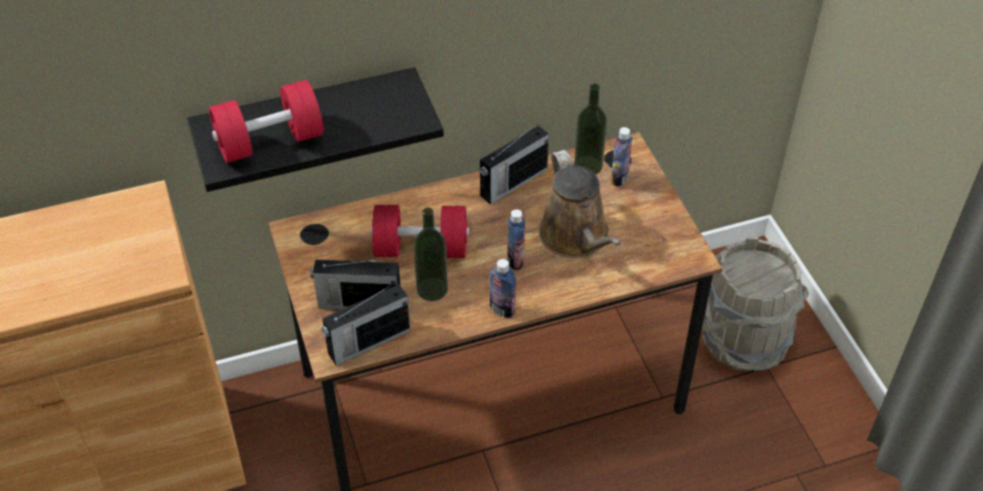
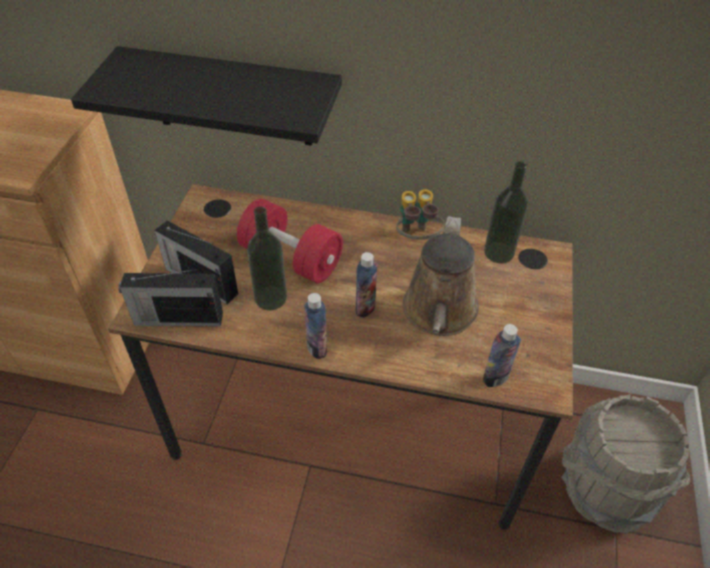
camera: 30 degrees right, 0 degrees up
red dumbbell [209,80,324,163] -> none
radio [480,123,549,205] -> binoculars [396,189,444,240]
bottle [611,127,633,187] -> bottle moved to [482,324,521,387]

